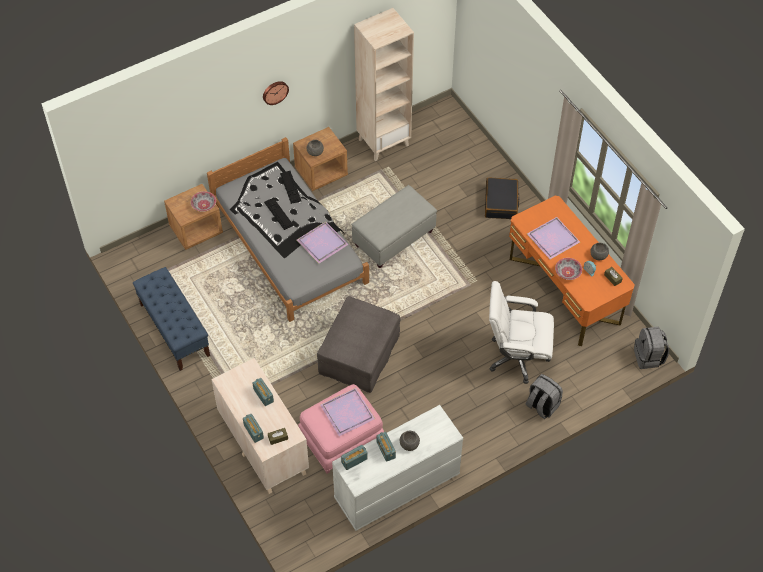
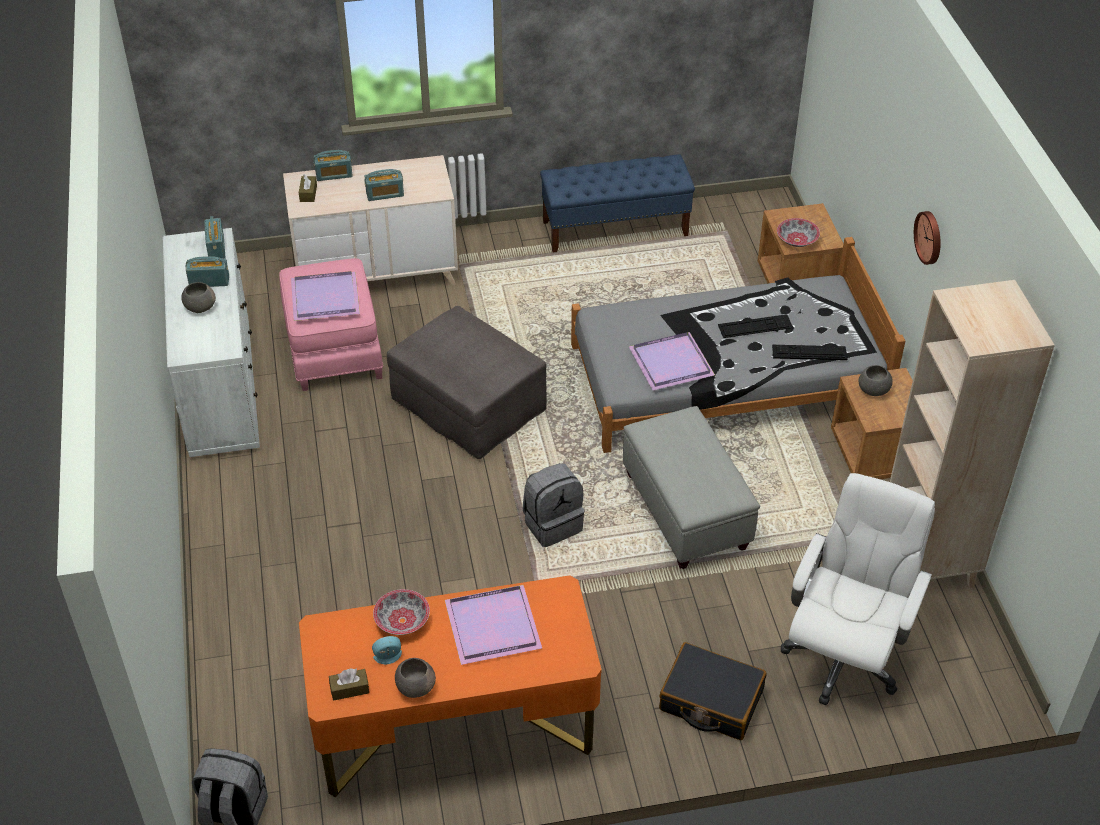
camera: 110 degrees right, 10 degrees down
white office chair [489,281,554,384] -> white office chair moved to [781,473,935,705]
grey backpack [526,374,563,419] -> grey backpack moved to [523,463,584,547]

